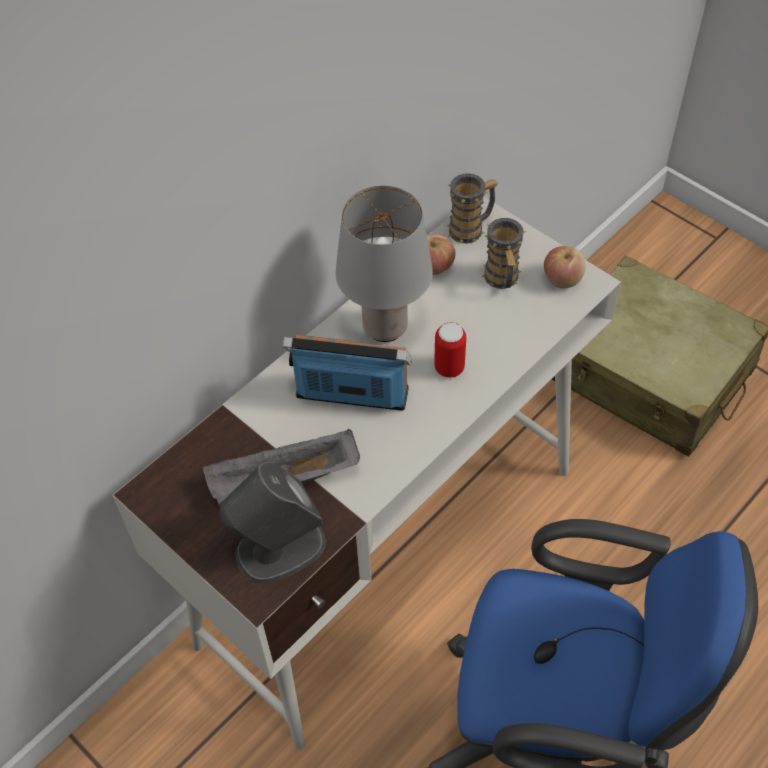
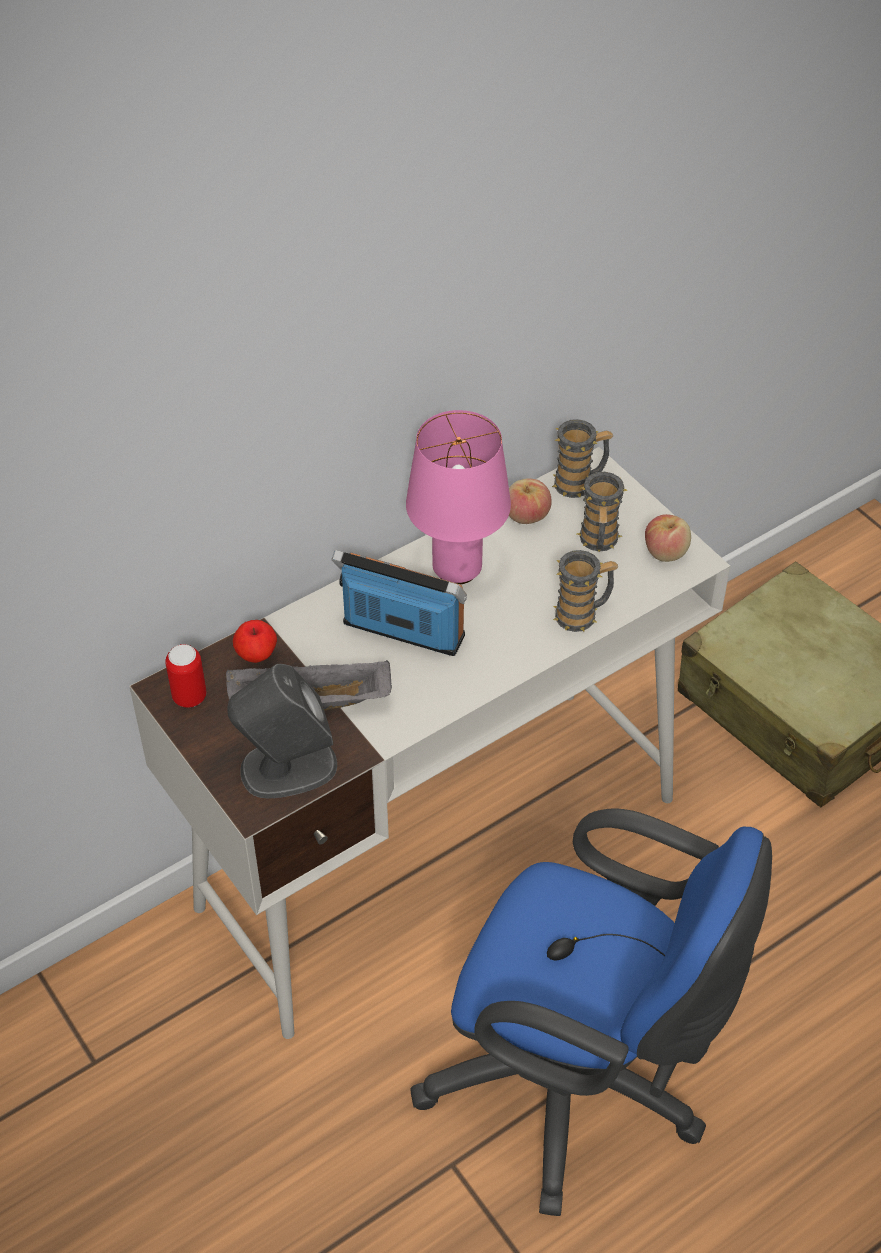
camera: 10 degrees right, 5 degrees down
grey table lamp [336,186,433,342] -> pink table lamp [406,410,511,584]
can [434,323,466,378] -> can moved to [165,644,206,708]
none -> apple [233,620,277,663]
none -> mug [553,550,618,632]

